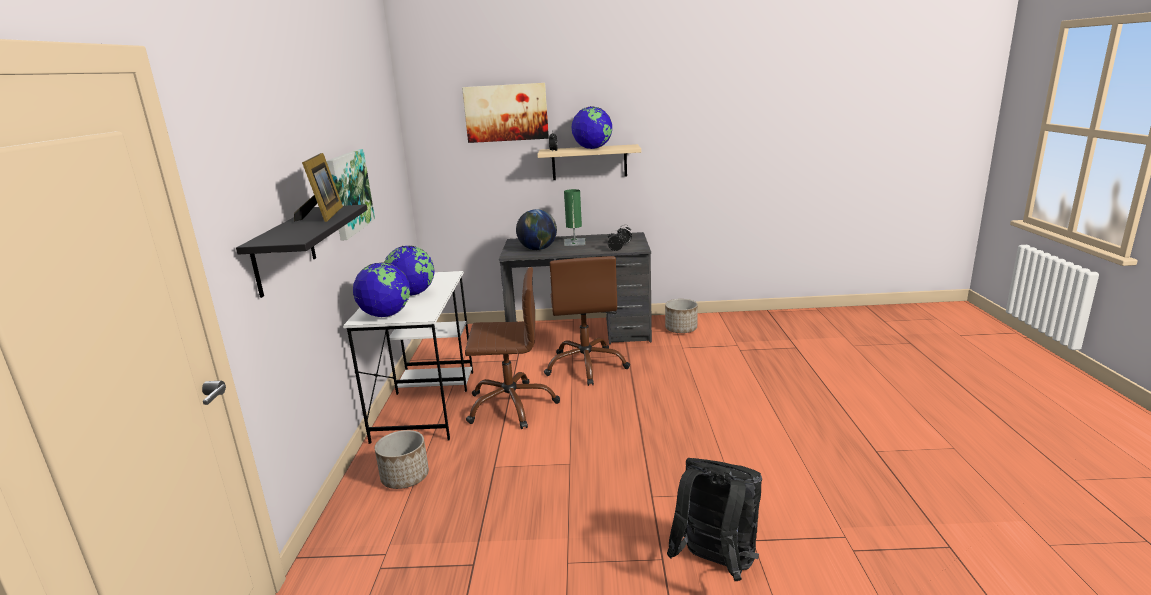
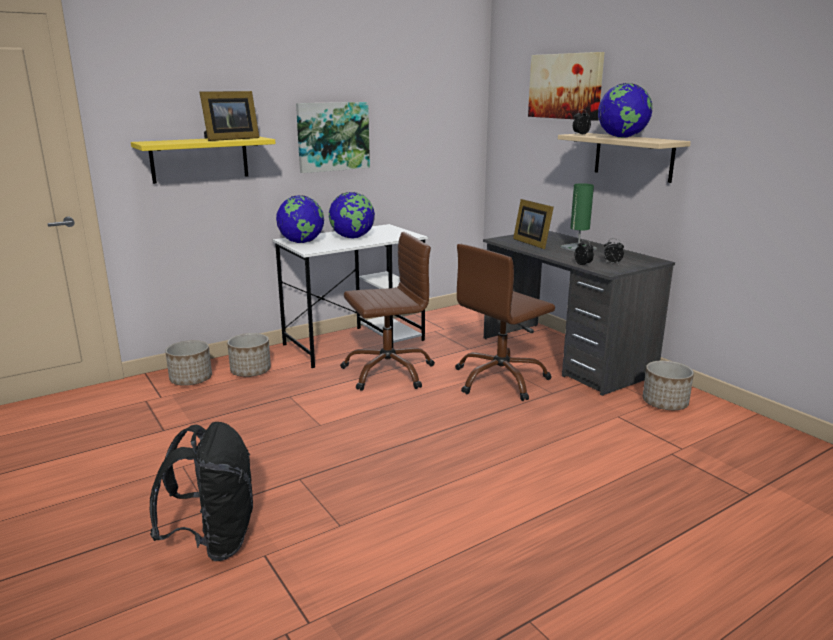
camera: 55 degrees right, 0 degrees up
black shelf [236,204,367,298] -> yellow shelf [131,136,276,184]
brown office chair [465,267,560,429] -> brown office chair turned 75 degrees counterclockwise [340,232,435,391]
globe [516,209,557,250] -> picture frame [513,199,554,249]
none -> planter [165,340,212,386]

